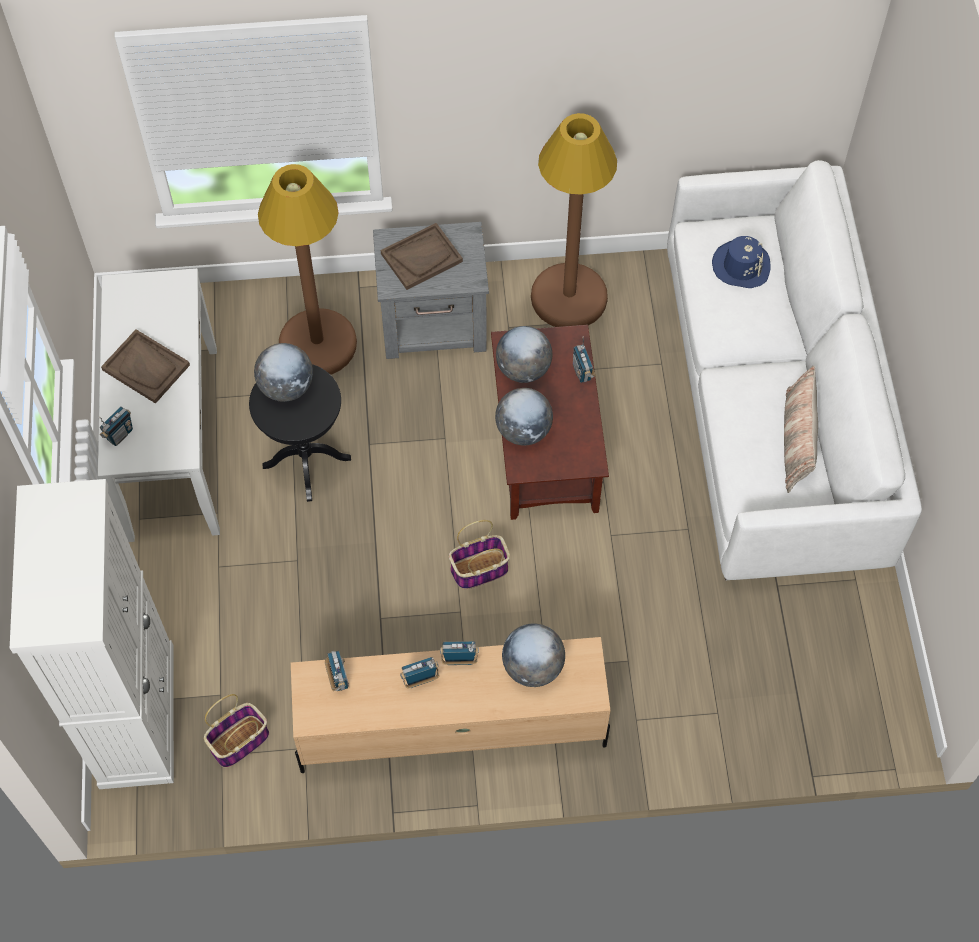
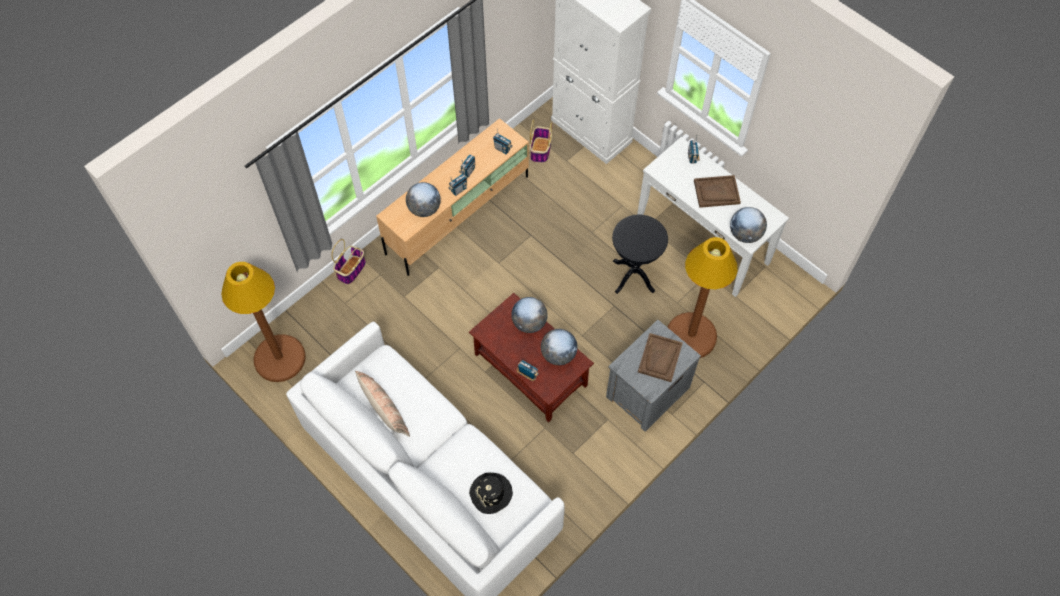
camera: 140 degrees right, 0 degrees up
globe [254,343,313,402] -> globe moved to [730,207,767,243]
basket [448,520,510,589] -> basket moved to [332,239,366,285]
brown floor lamp [531,113,617,327] -> brown floor lamp moved to [221,262,306,382]
blue hat [712,236,770,288] -> black hat [469,473,513,514]

